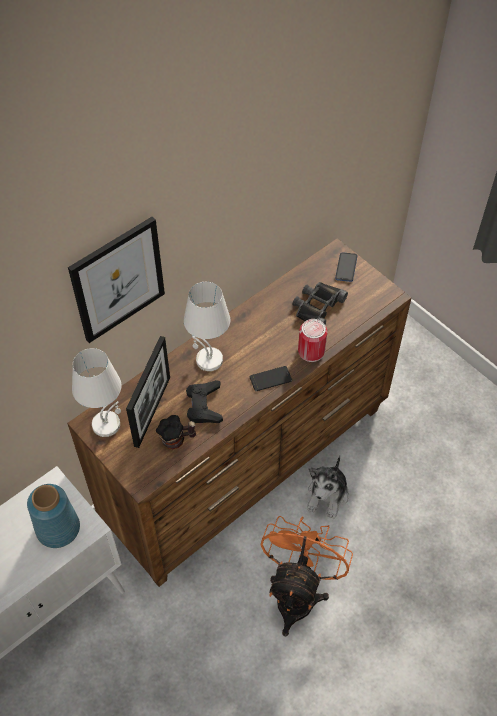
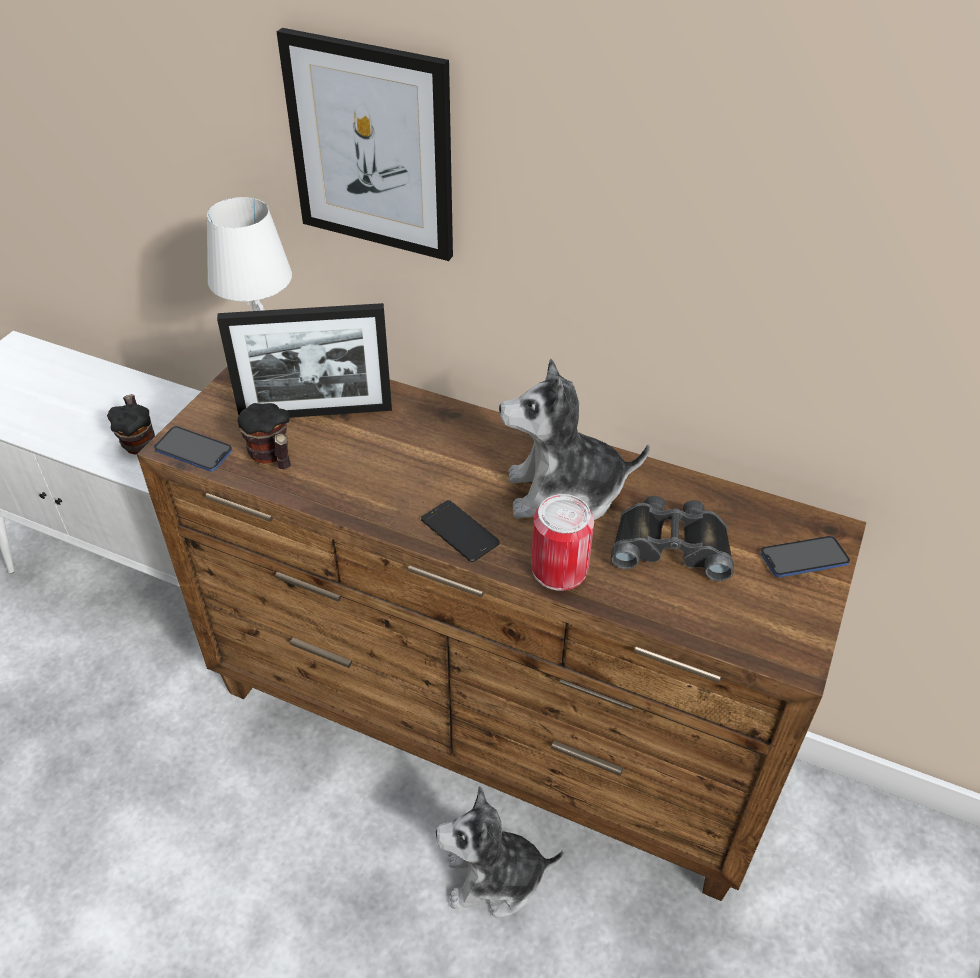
camera: 65 degrees right, 10 degrees down
blue vase [27,484,80,548] -> mug [107,394,155,455]
white table lamp [184,282,230,371] -> none
black game controller [186,380,223,423] -> none
orange fan [261,516,353,636] -> none
none -> phone [154,426,232,471]
none -> plush toy [499,359,650,520]

